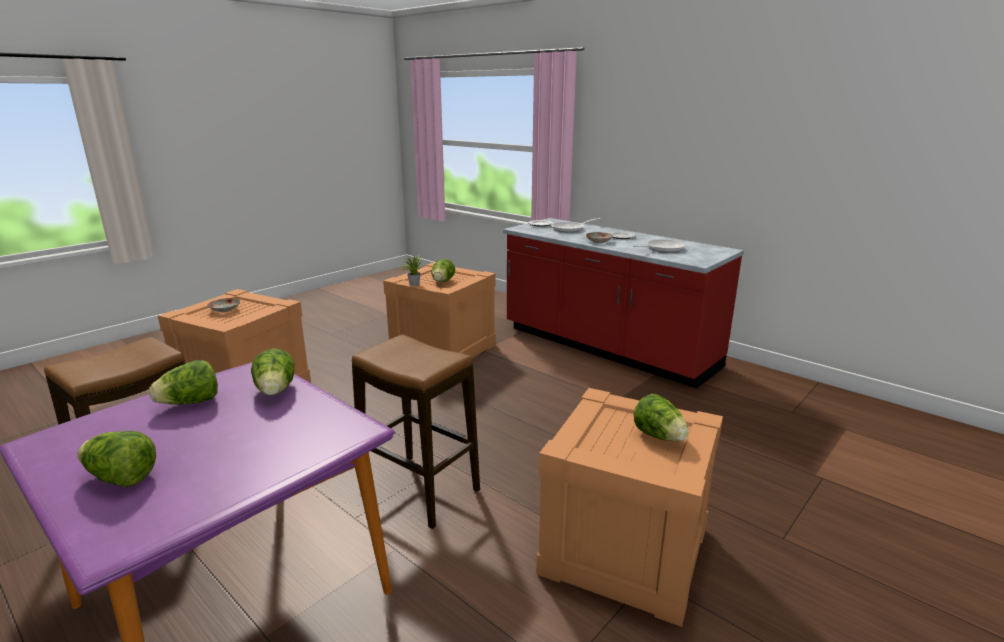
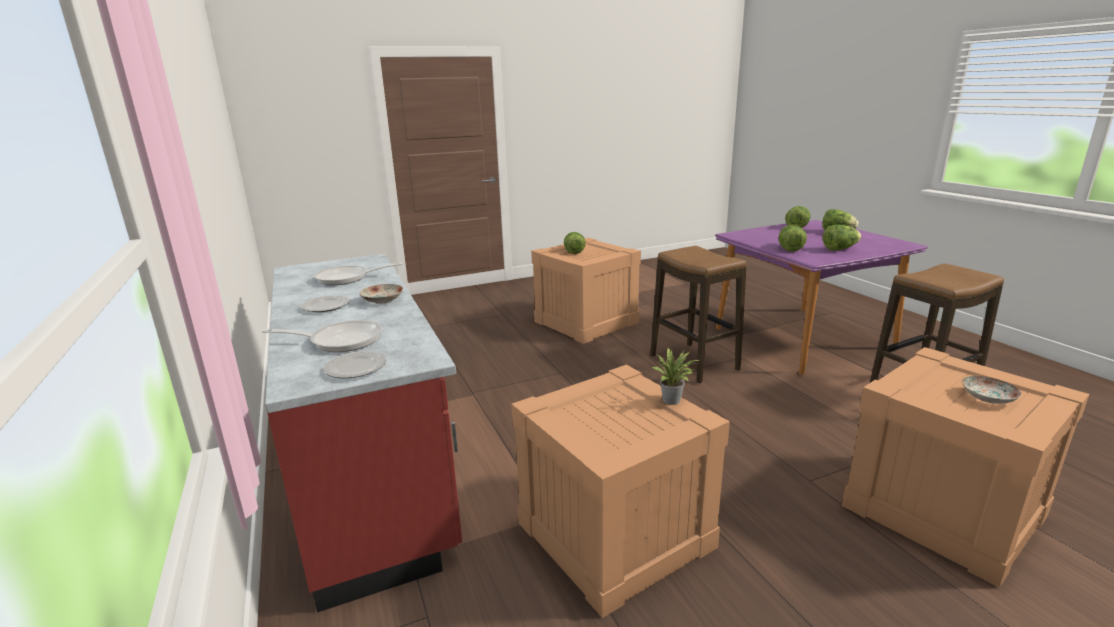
camera: 155 degrees left, 0 degrees up
lettuce [431,259,455,282] -> lettuce moved to [785,206,810,228]

